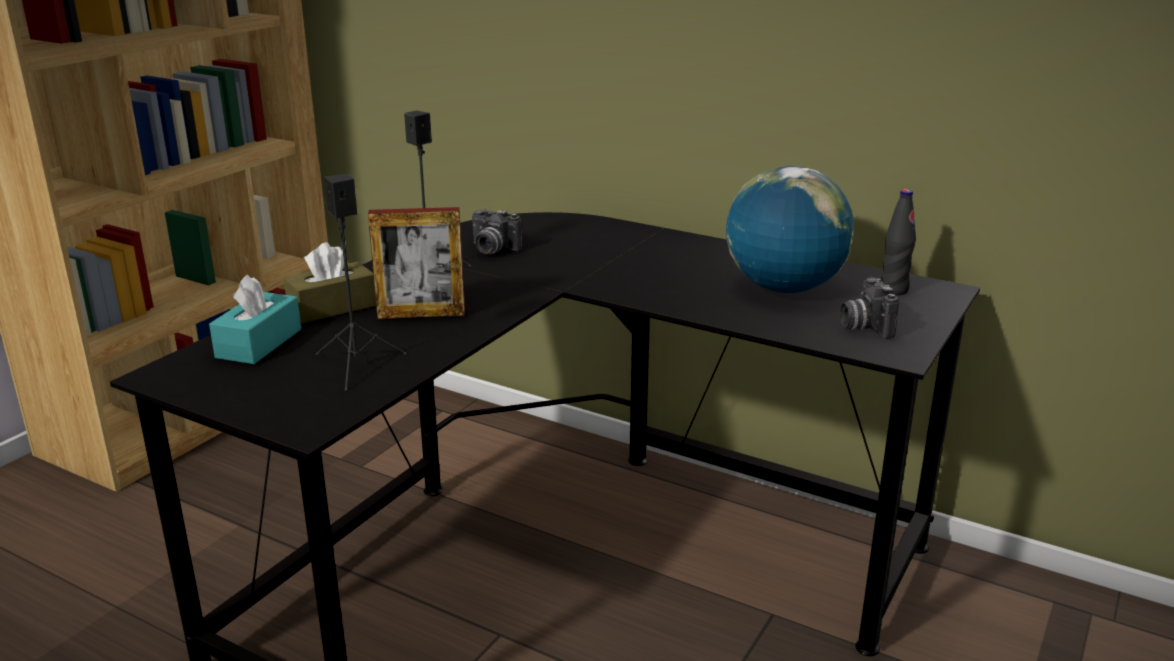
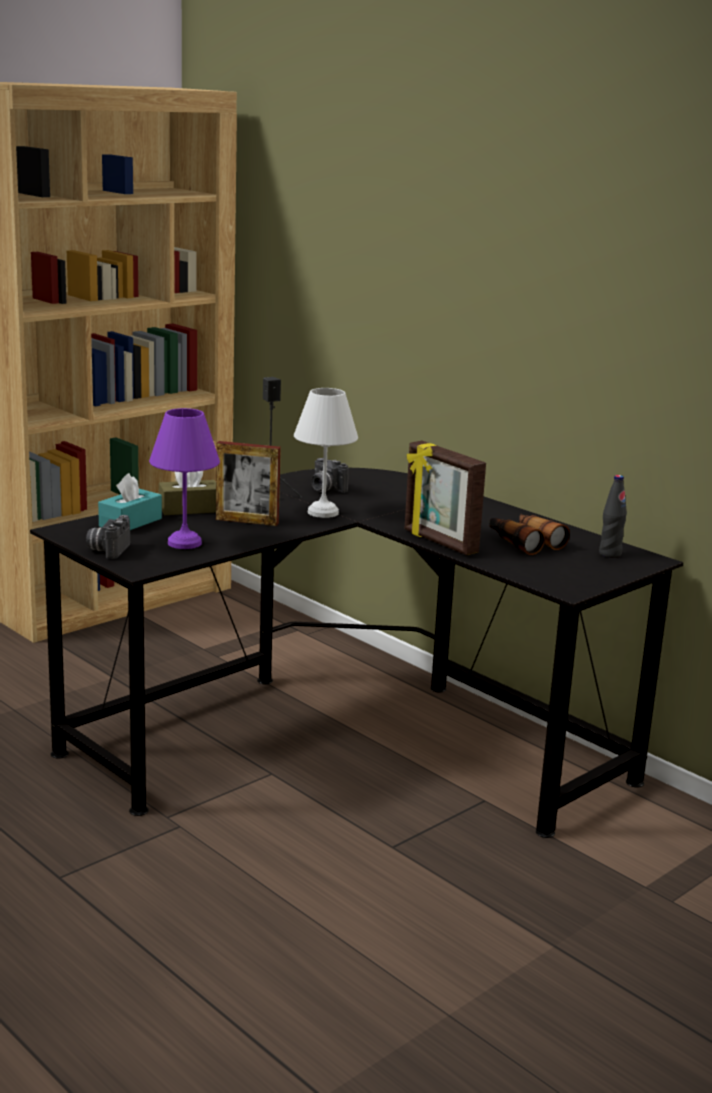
camera: 15 degrees right, 5 degrees down
black speaker [316,174,407,391] -> purple table lamp [149,408,220,549]
globe [726,166,854,293] -> binoculars [489,513,570,555]
camera [840,277,899,339] -> camera moved to [86,515,130,559]
none -> white table lamp [294,388,358,518]
none -> picture frame [404,441,486,555]

